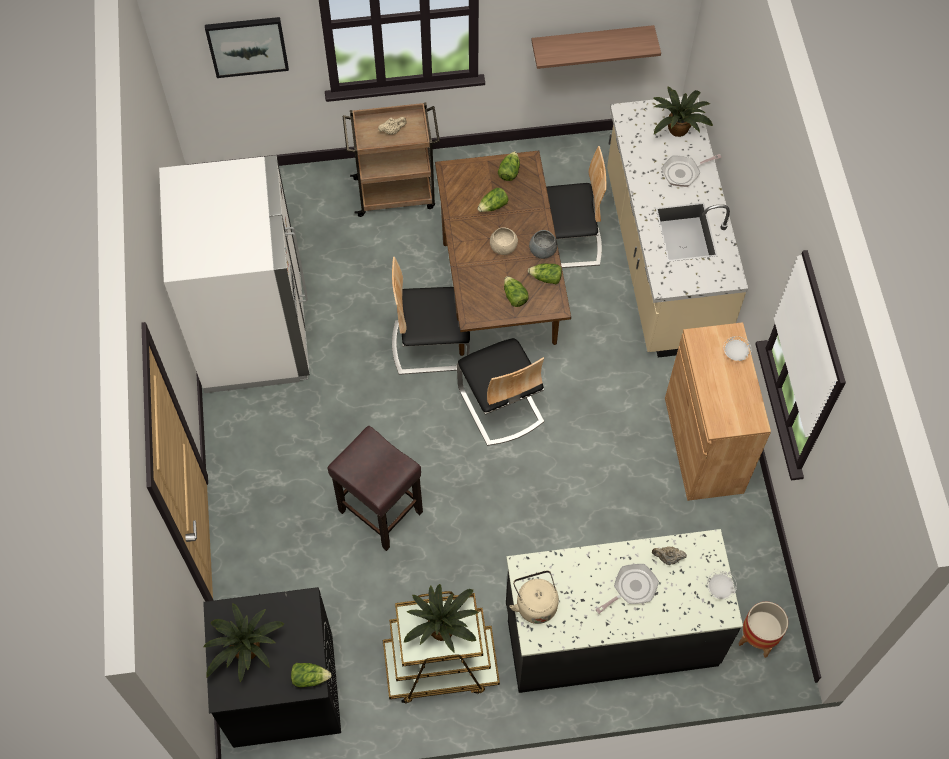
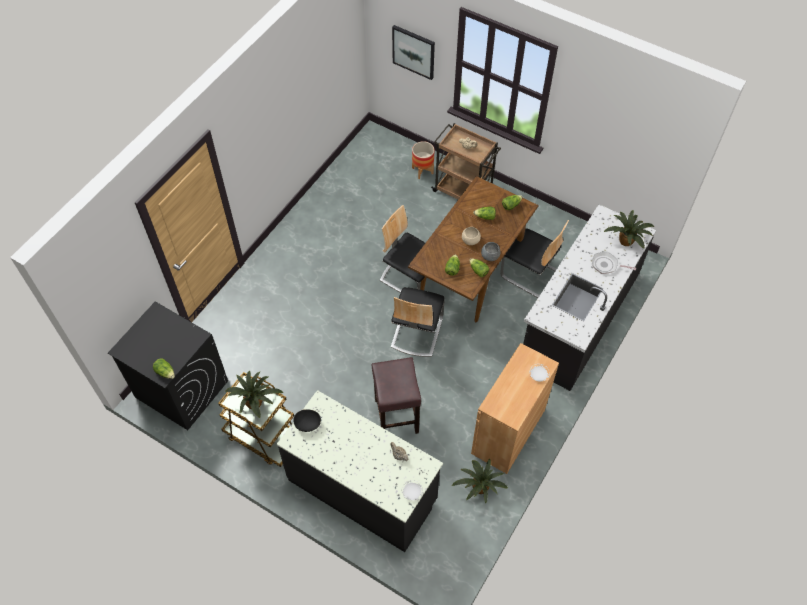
camera: 40 degrees right, 5 degrees down
white fridge [159,155,310,393] -> none
potted plant [203,603,284,682] -> potted plant moved to [452,459,508,504]
brown stool [327,426,423,551] -> brown stool moved to [371,357,421,434]
beige kettle [509,570,559,624] -> black bowl [294,409,321,432]
shelf [531,25,661,69] -> none
frying pan [596,564,659,614] -> none
beige counter [607,96,748,358] -> black counter [523,204,656,391]
planter [738,602,788,658] -> planter moved to [412,141,434,179]

